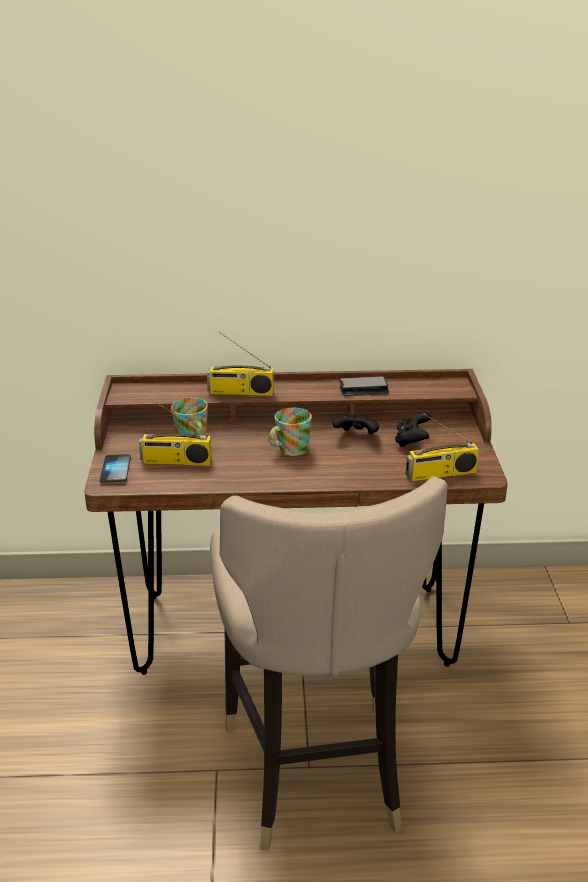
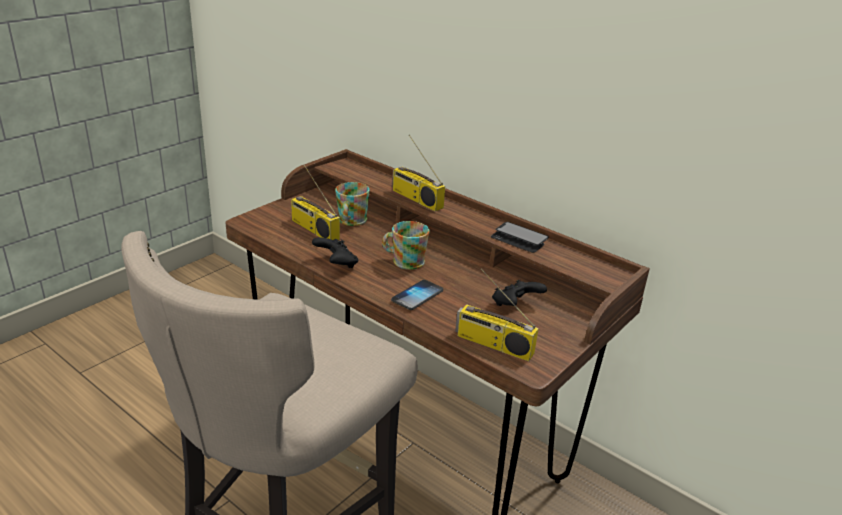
camera: 40 degrees right, 0 degrees up
phone [100,454,131,483] -> phone moved to [391,280,443,310]
black game controller [333,414,379,435] -> black game controller moved to [312,237,358,268]

